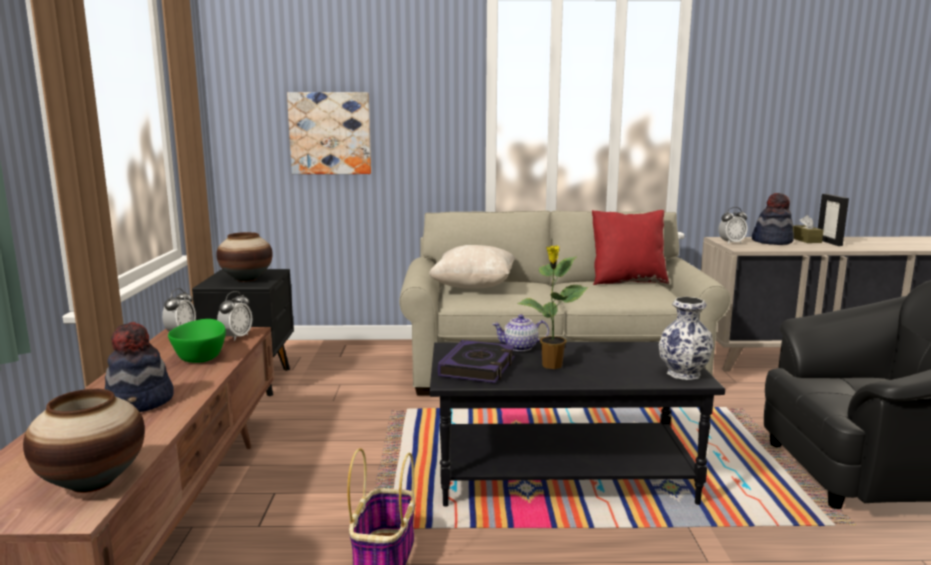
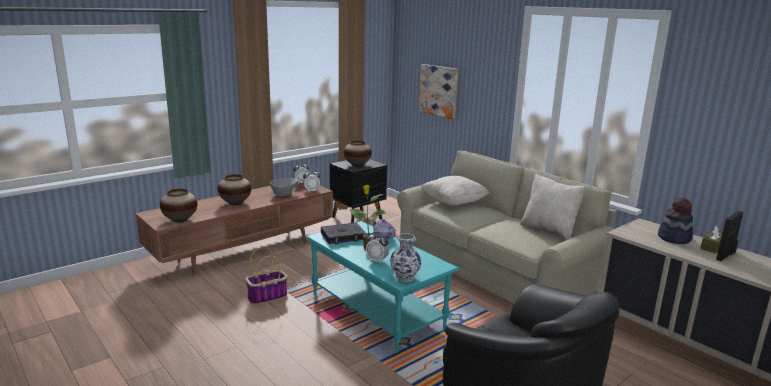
camera: 50 degrees right, 5 degrees up
hat [105,322,174,412] -> vase [218,174,251,205]
green bowl [168,319,226,363] -> grey bowl [270,178,298,197]
black coffee table [429,342,725,507] -> turquoise coffee table [306,221,459,353]
red pillow [592,210,669,285] -> beige pillow [520,174,586,240]
alarm clock [718,207,748,244] -> alarm clock moved to [366,232,389,264]

